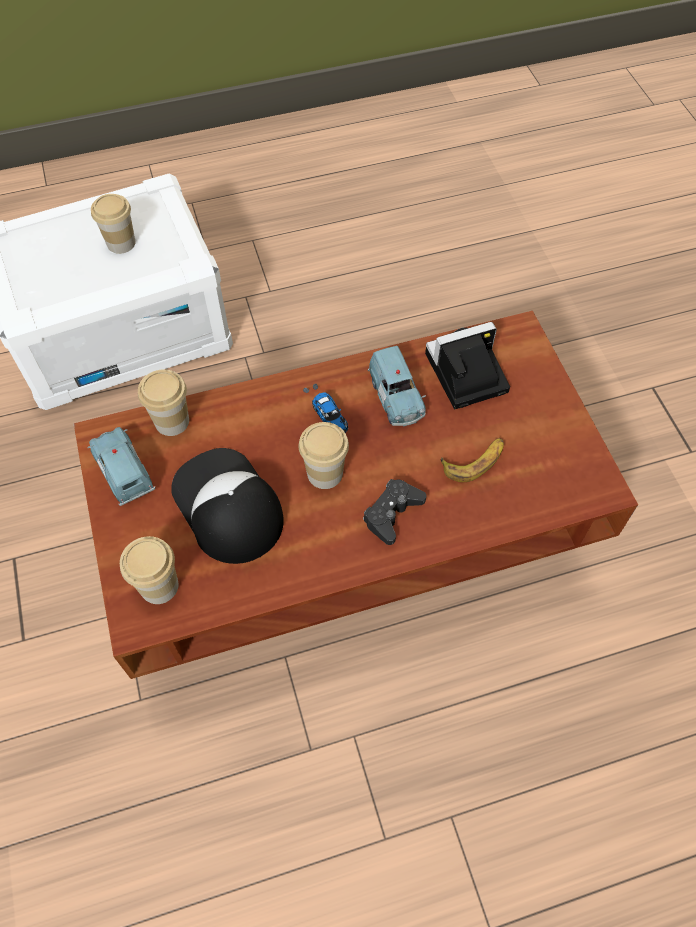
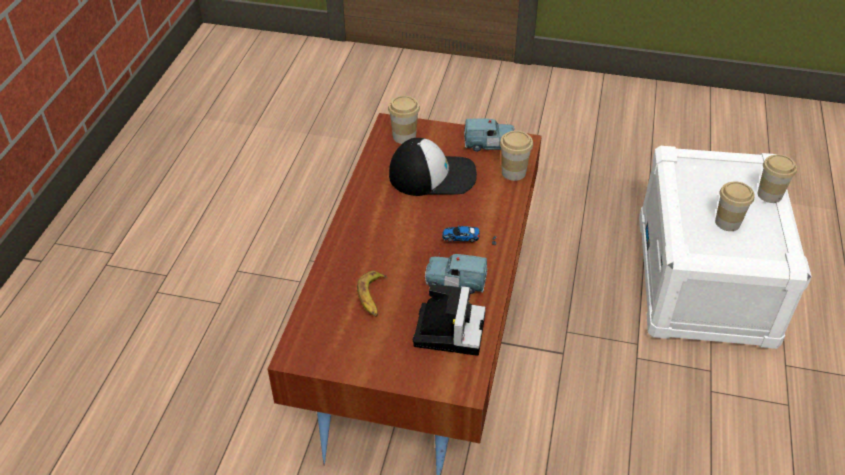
camera: 120 degrees right, 15 degrees down
cup [299,422,349,489] -> cup moved to [757,154,797,203]
black game controller [363,479,426,545] -> none

